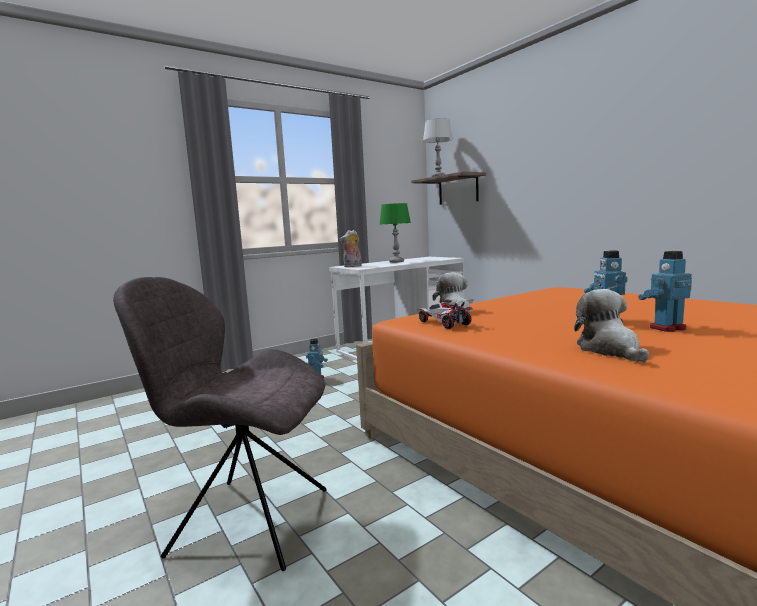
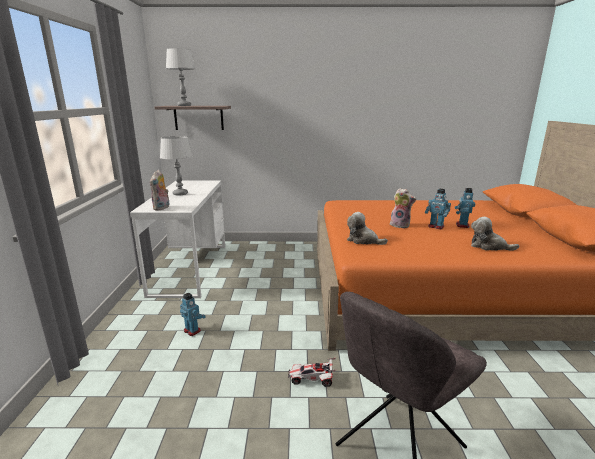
camera: 55 degrees left, 10 degrees up
green table lamp [380,203,411,263] -> grey table lamp [160,136,192,196]
toy car [419,299,474,329] -> toy car moved to [288,358,336,387]
none -> plush toy [390,188,416,228]

